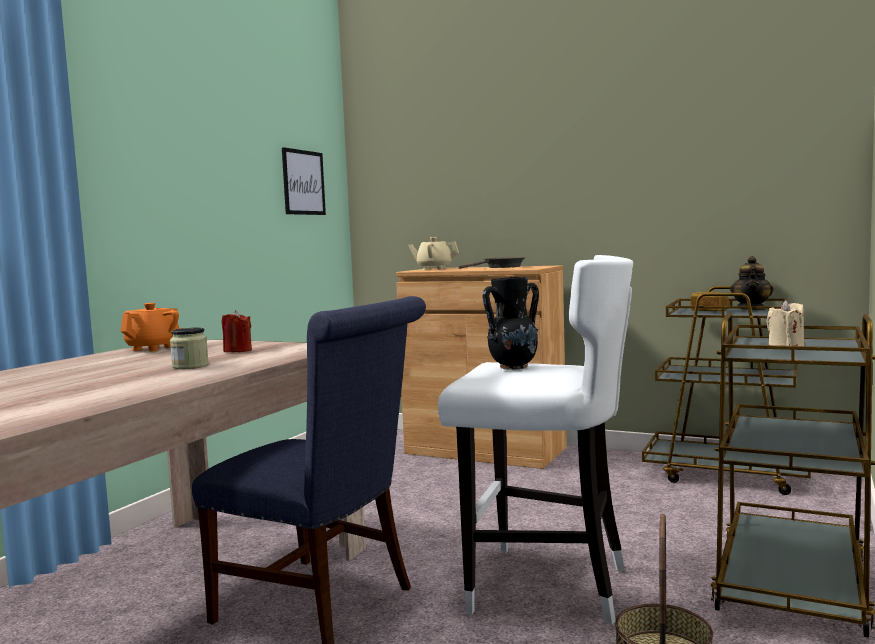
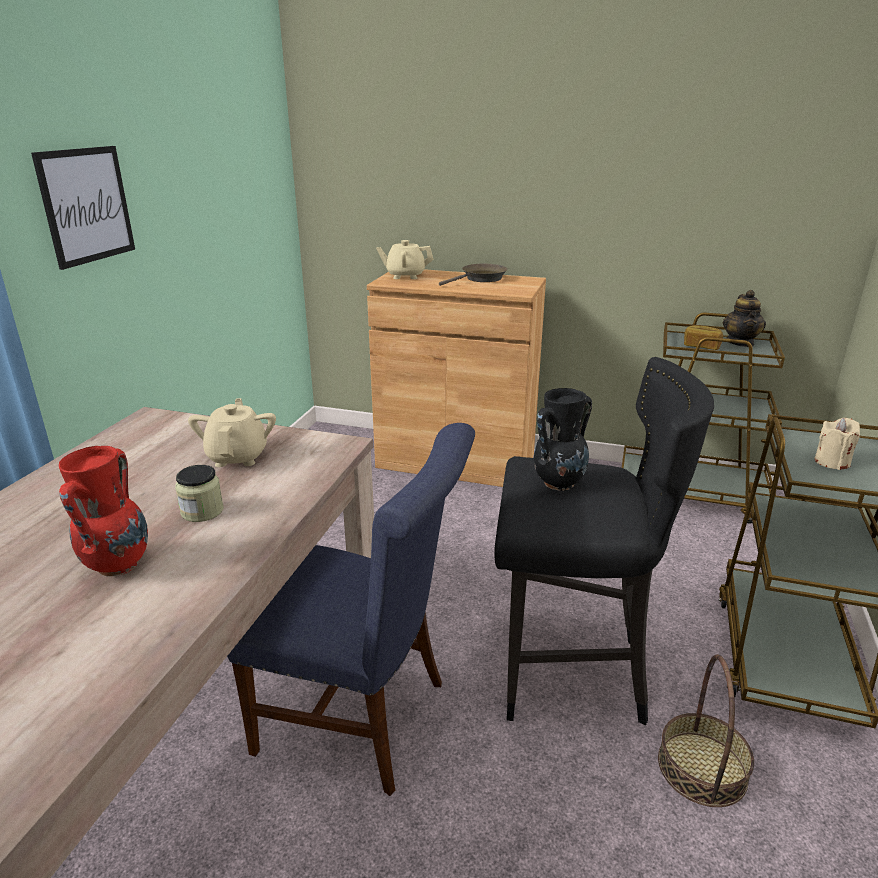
camera: 10 degrees left, 20 degrees up
orange teapot [121,303,180,351] -> none
red candle [221,310,252,352] -> beige teapot [188,398,276,467]
picture [282,147,326,215] -> picture moved to [31,146,135,270]
white stool [438,255,633,625] -> black stool [494,357,714,725]
none -> red vase [59,446,148,577]

